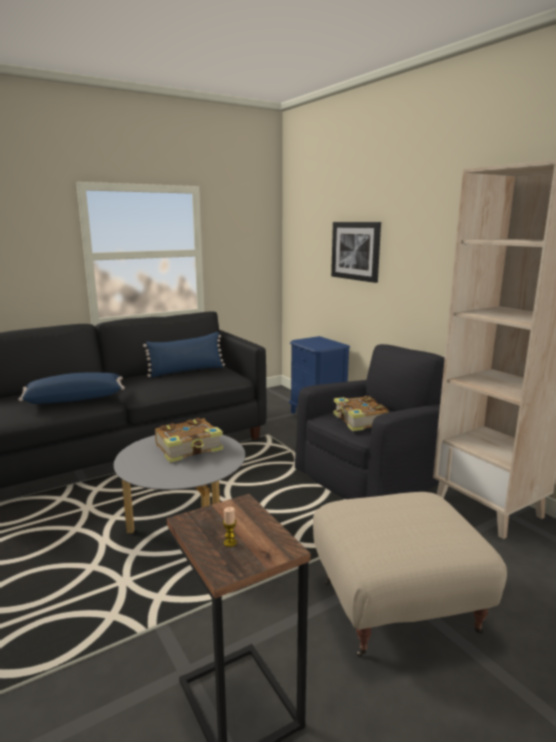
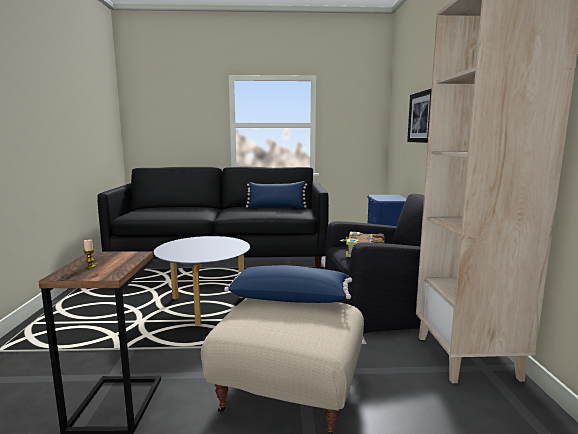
camera: 30 degrees right, 5 degrees down
blue pillow [18,373,125,404] -> blue pillow moved to [224,265,352,303]
book [155,418,223,463] -> none

